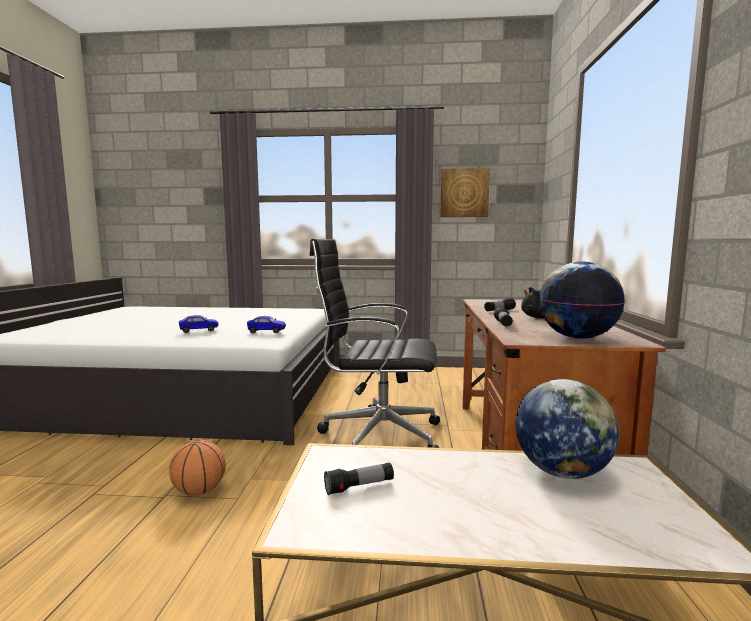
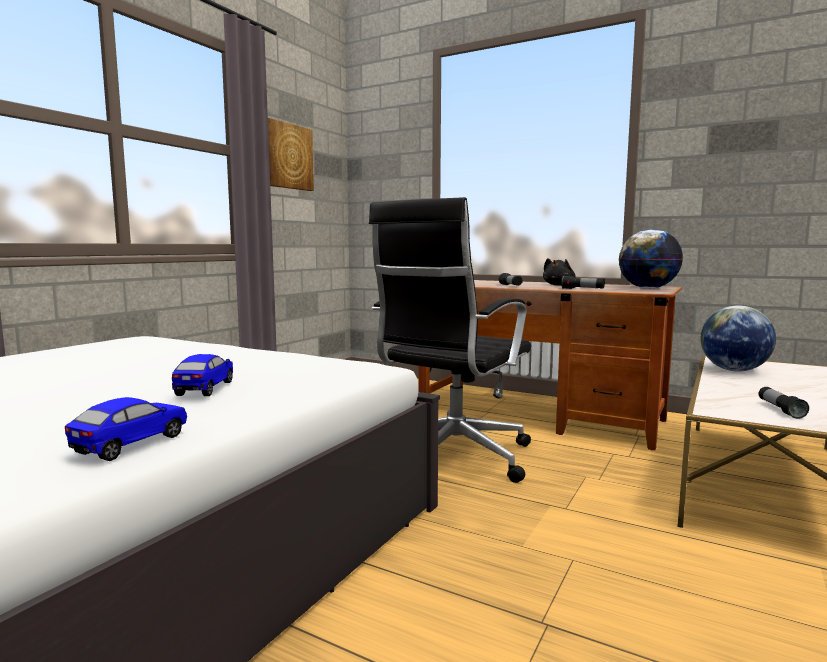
camera: 65 degrees left, 0 degrees up
basketball [169,440,226,496] -> none
toy car [247,316,286,333] -> toy car moved to [65,397,187,461]

